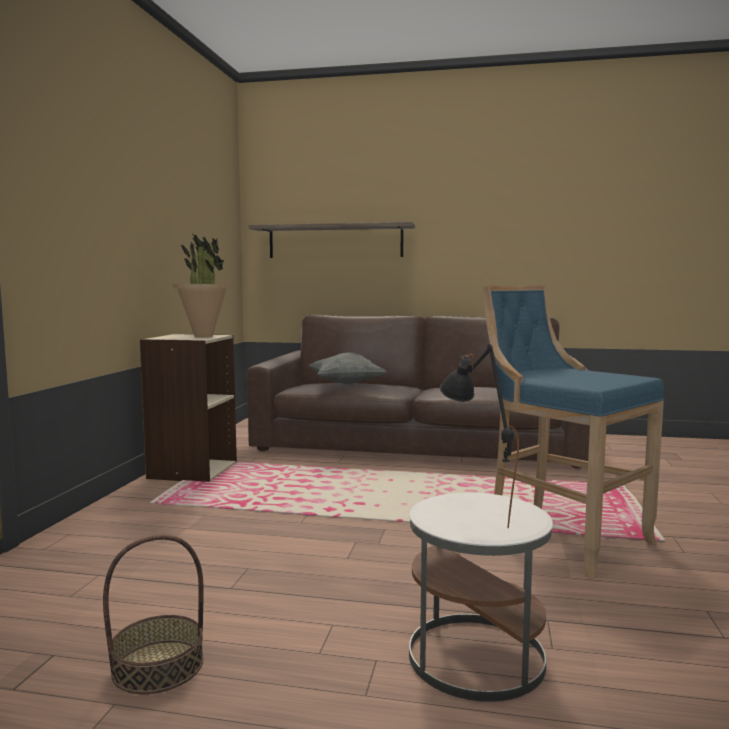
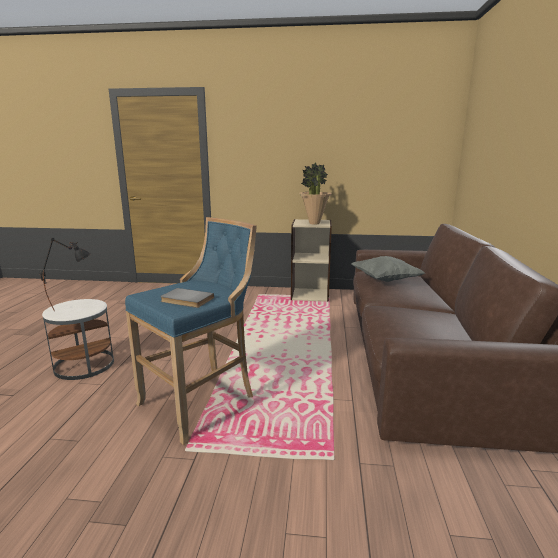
camera: 85 degrees right, 10 degrees up
basket [103,534,204,694] -> none
shelf [249,222,415,258] -> none
none -> grey book [160,288,214,308]

